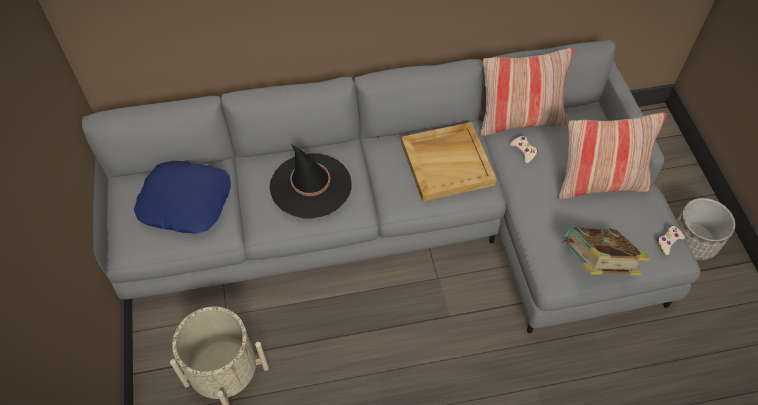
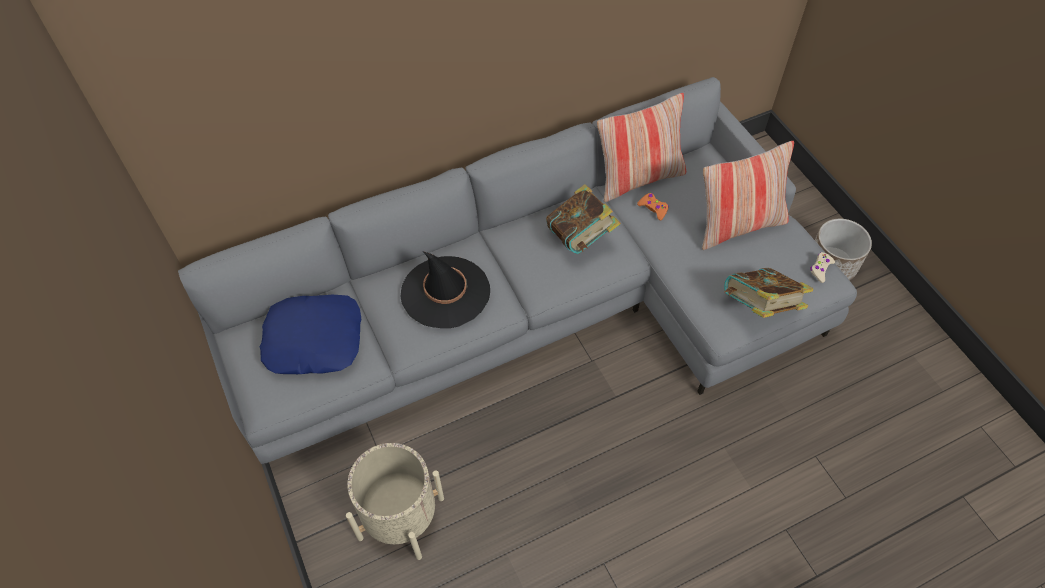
camera: 15 degrees left, 0 degrees up
beige tray [401,122,497,202] -> book [546,184,621,254]
beige game controller [510,136,538,163] -> orange game controller [637,193,669,220]

